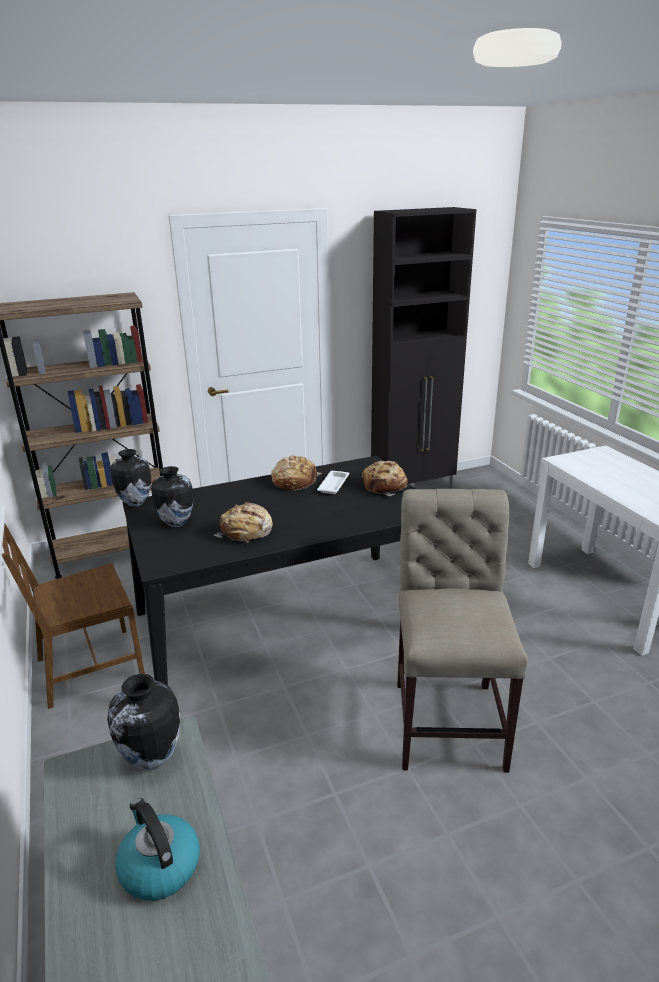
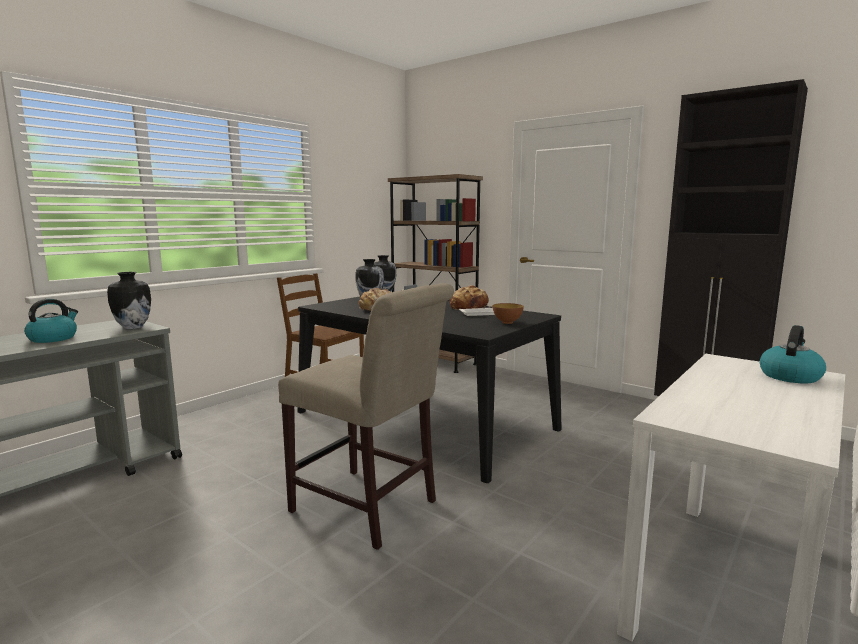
camera: 60 degrees right, 15 degrees down
bread [362,461,409,496] -> bowl [493,303,524,324]
beige chair [397,489,528,773] -> beige chair turned 60 degrees clockwise [278,283,454,550]
none -> kettle [760,325,826,383]

